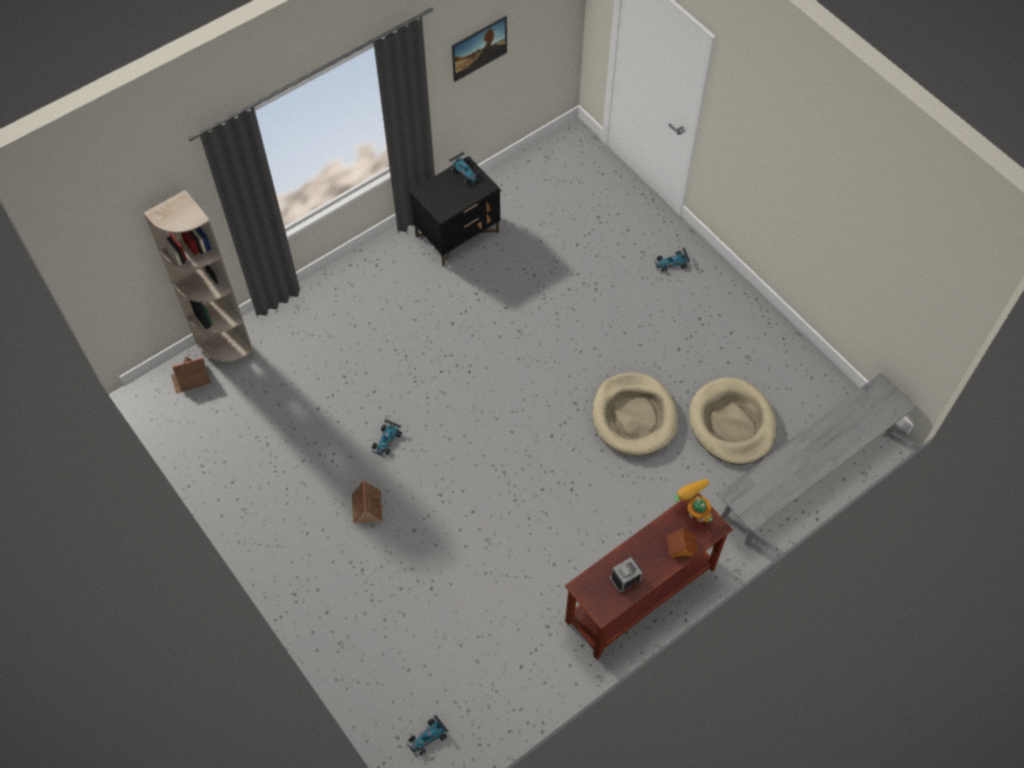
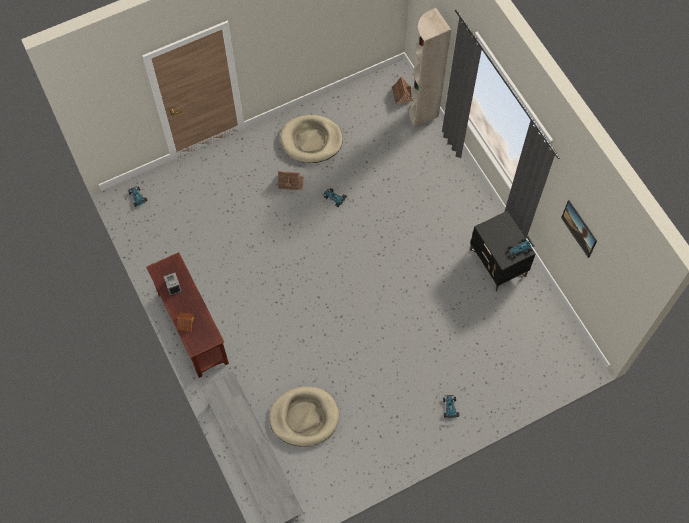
camera: 100 degrees right, 5 degrees up
beige dog bed [592,372,678,456] -> beige dog bed moved to [281,115,343,163]
toy robot [674,479,712,522] -> none

